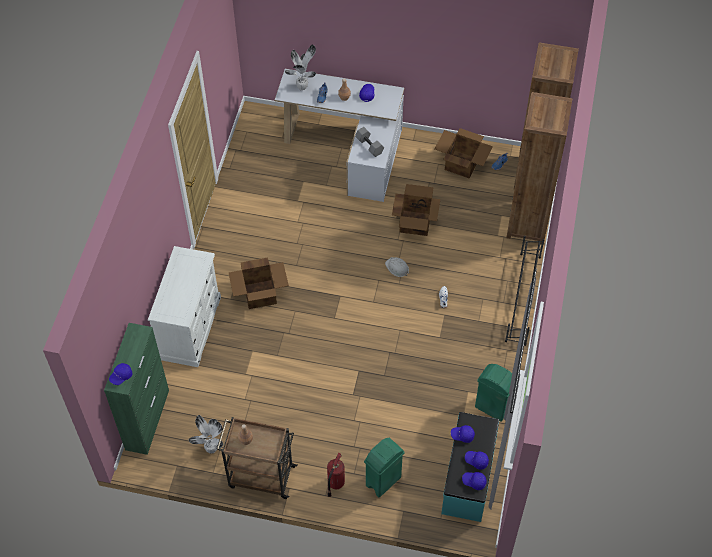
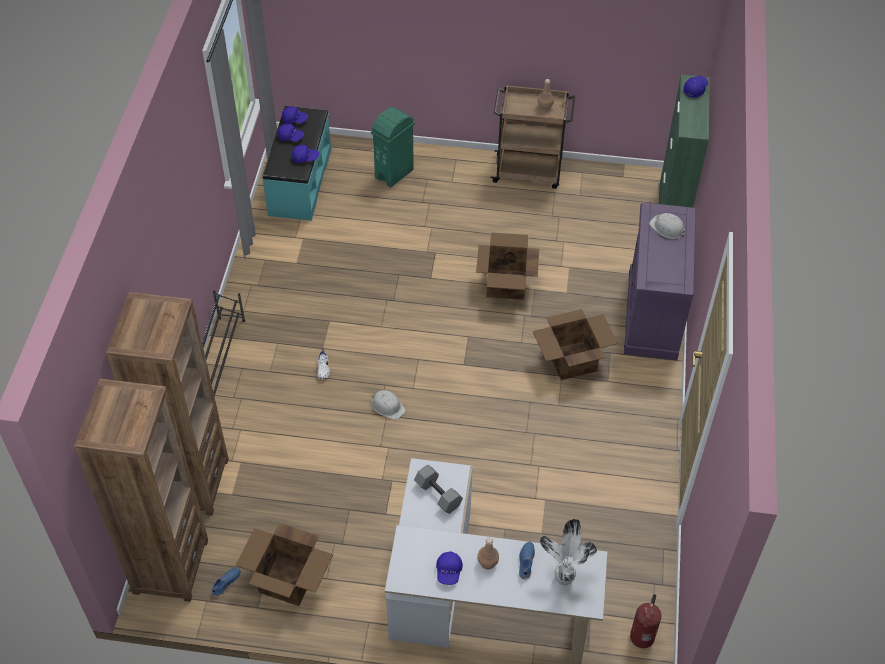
camera: 175 degrees right, 5 degrees down
white dresser [148,246,221,367] -> purple dresser [624,202,696,360]
potted plant [189,415,223,454] -> none
fire extinguisher [327,453,345,497] -> fire extinguisher moved to [630,594,662,648]
cardboard box [392,184,440,236] -> cardboard box moved to [476,232,539,300]
green trash can [475,364,512,422] -> none
none -> white hard hat [649,213,687,239]

